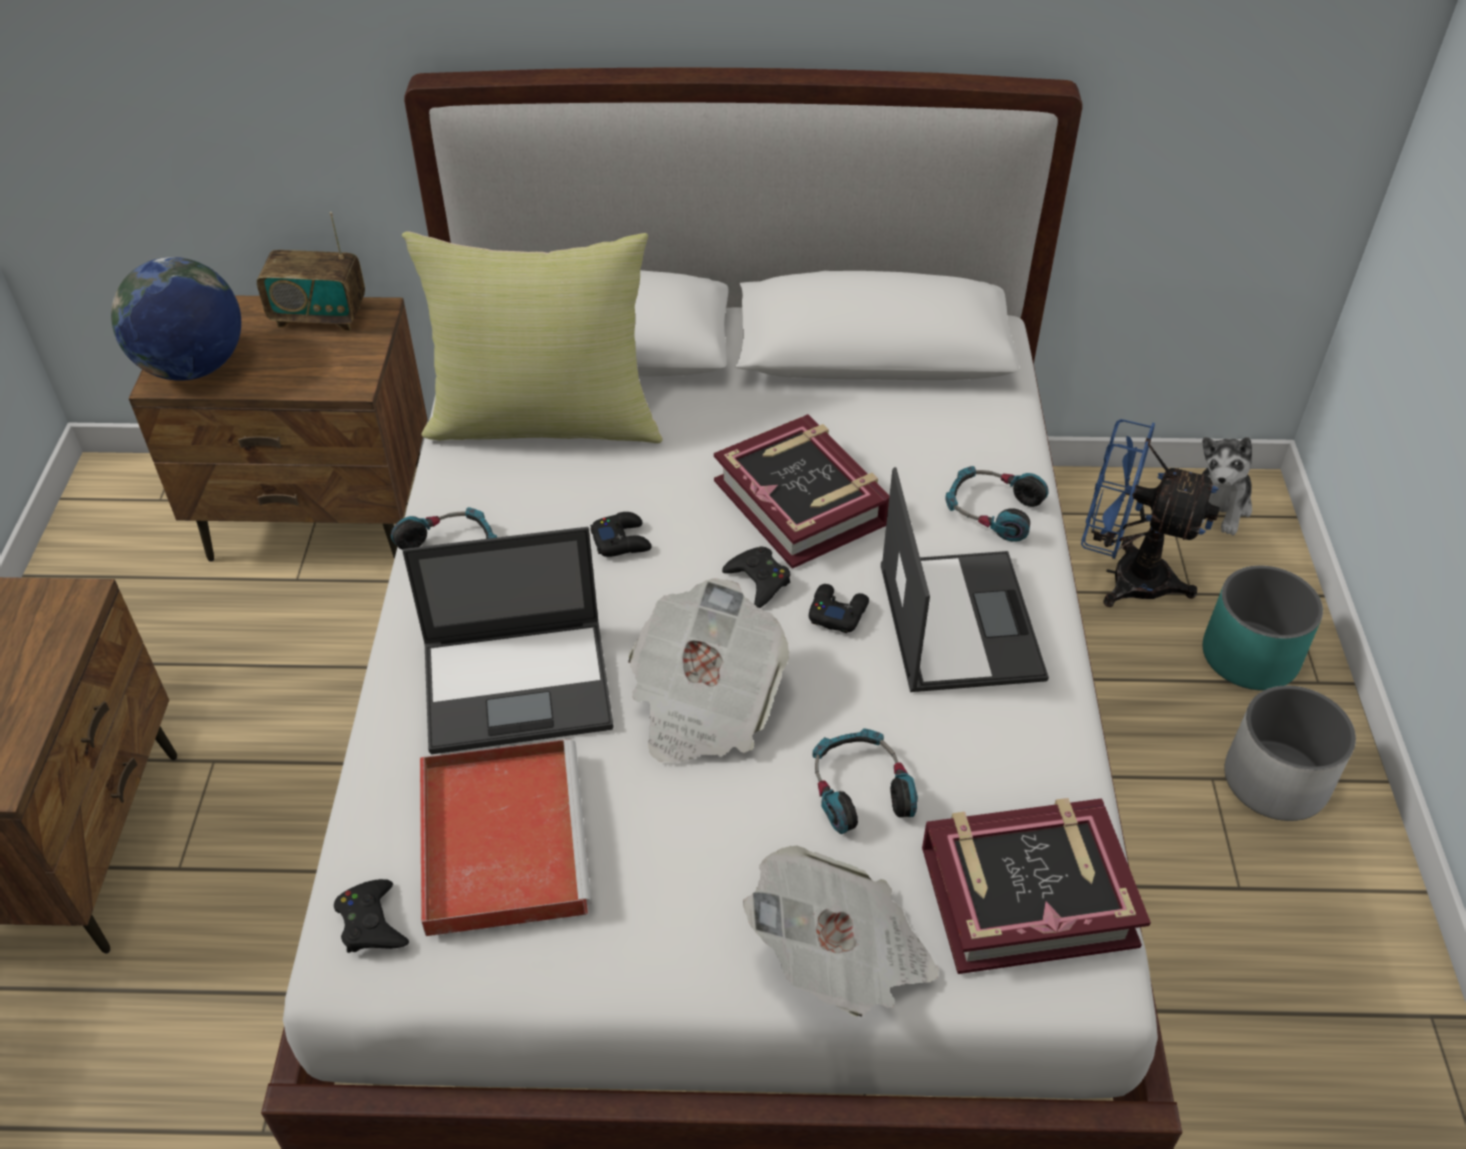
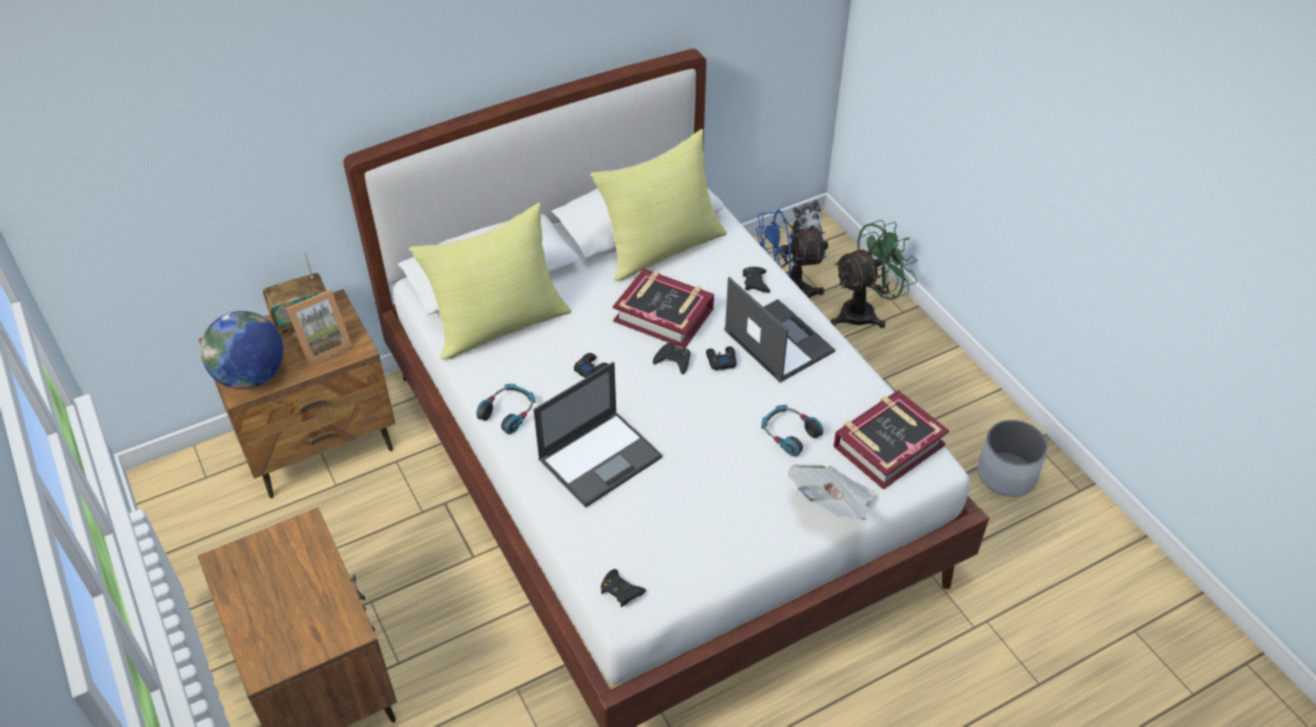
camera: 30 degrees left, 0 degrees up
red tray [420,739,592,936] -> none
newspaper [628,578,789,763] -> none
headphones [945,466,1049,542] -> black game controller [743,267,770,293]
turquoise planter [1203,566,1323,690] -> green fan [831,220,918,328]
white planter [1224,686,1356,821] -> white planter moved to [977,420,1048,497]
none -> picture frame [286,289,352,366]
none -> yellow pillow [590,129,727,281]

